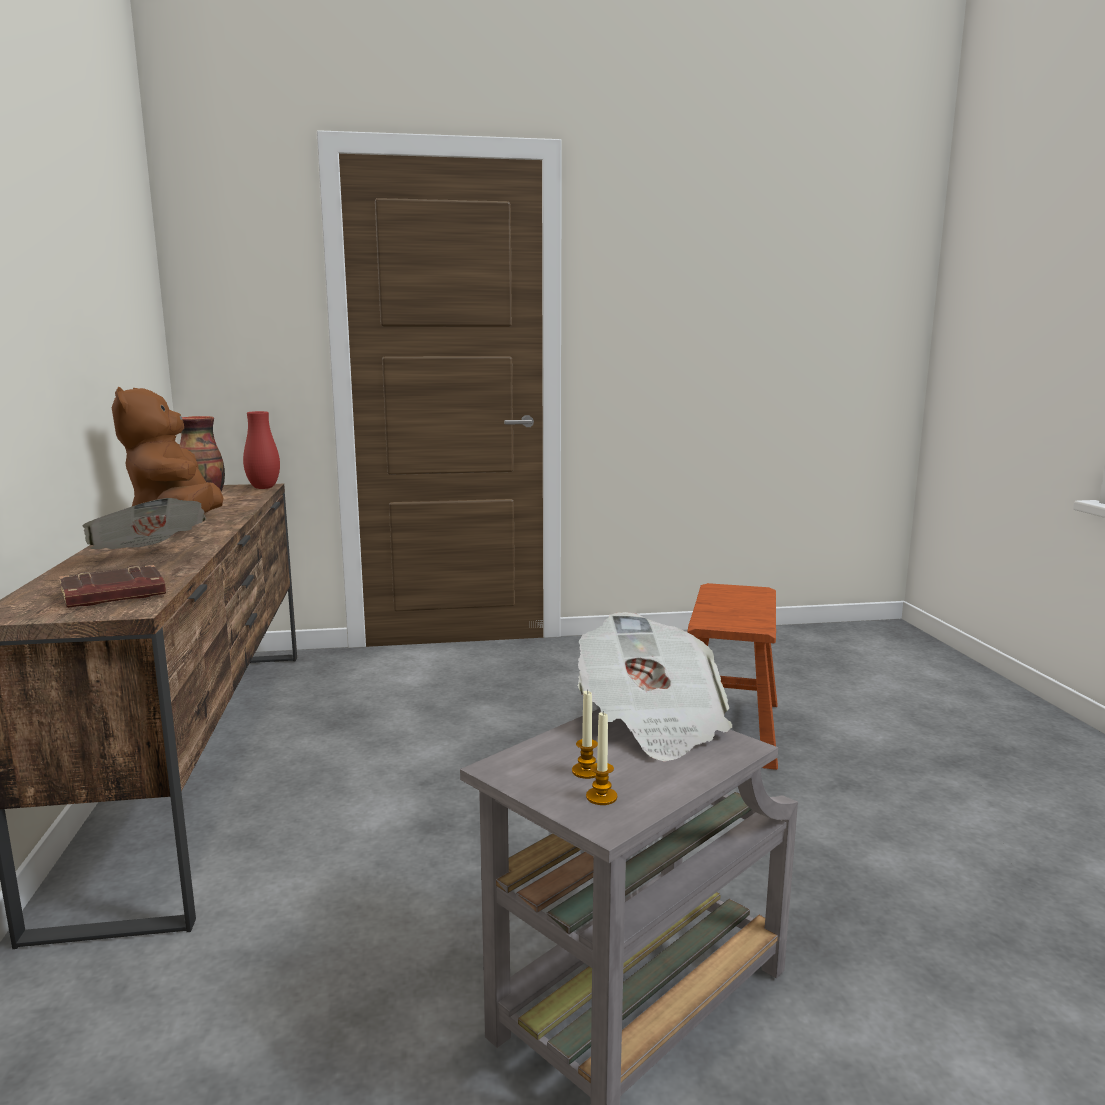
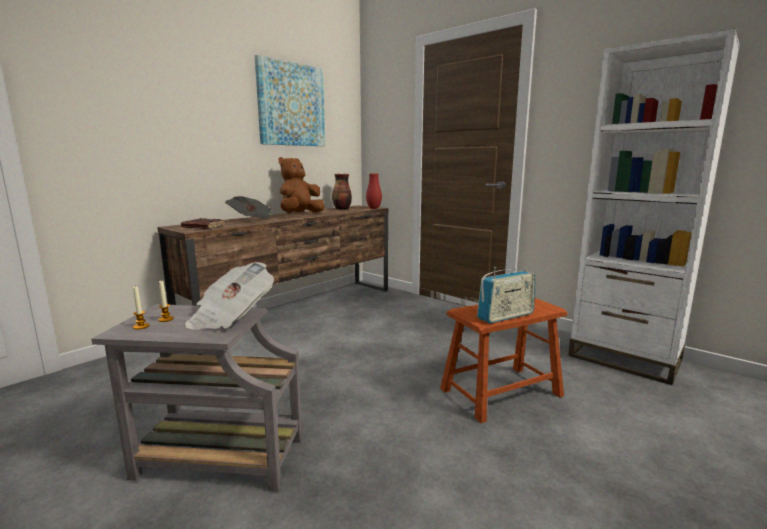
camera: 50 degrees right, 0 degrees up
none -> picture [255,55,325,146]
none -> radio [477,267,535,324]
none -> white bookcase [568,29,740,385]

